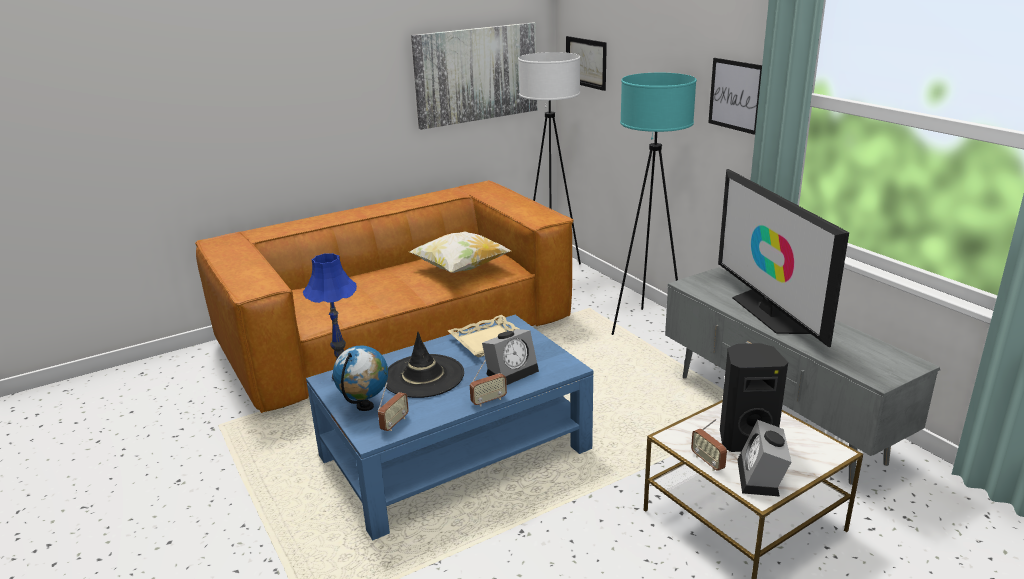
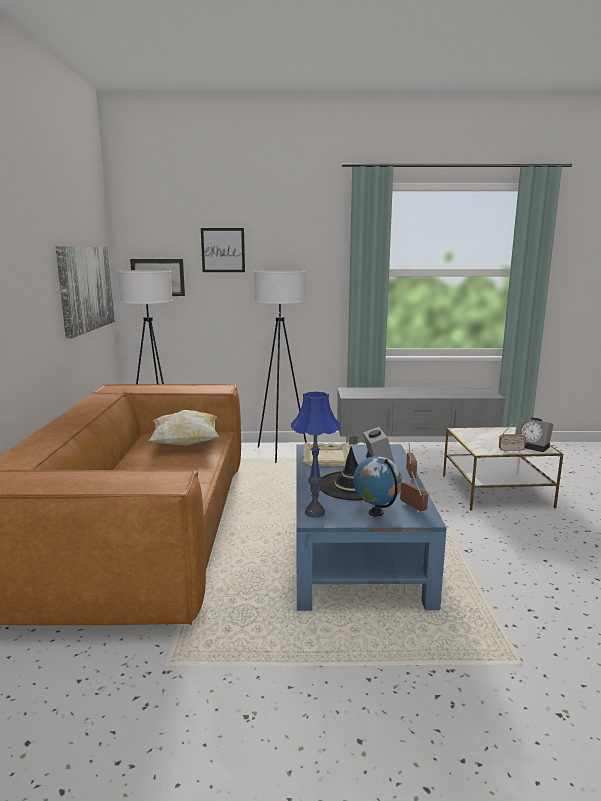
camera: 60 degrees left, 10 degrees down
turquoise floor lamp [612,73,697,335] -> white floor lamp [254,270,307,463]
picture [708,58,762,135] -> picture moved to [201,228,245,272]
television [718,169,849,347] -> none
black speaker [720,343,788,452] -> none

